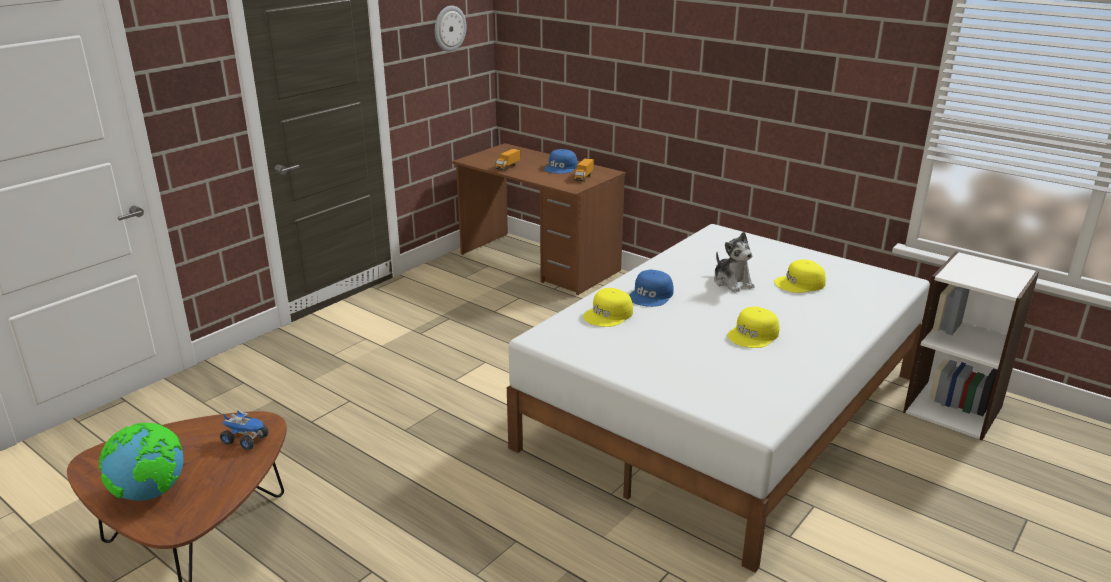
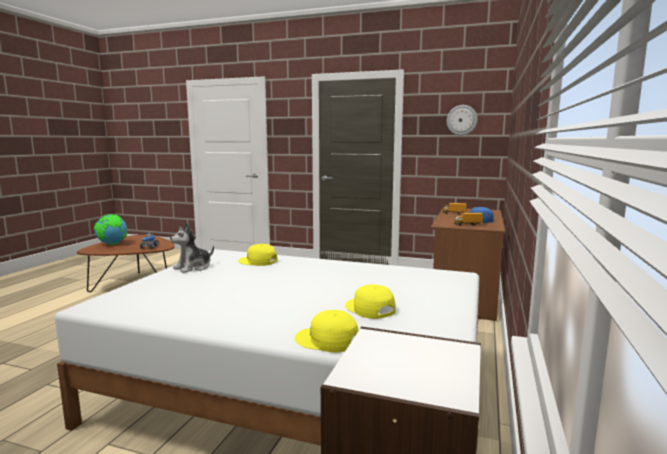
camera: 70 degrees right, 15 degrees down
blue cap [629,270,674,307] -> none
plush toy [714,232,755,292] -> plush toy moved to [170,223,214,273]
yellow cap [728,307,779,348] -> yellow cap moved to [295,310,359,352]

